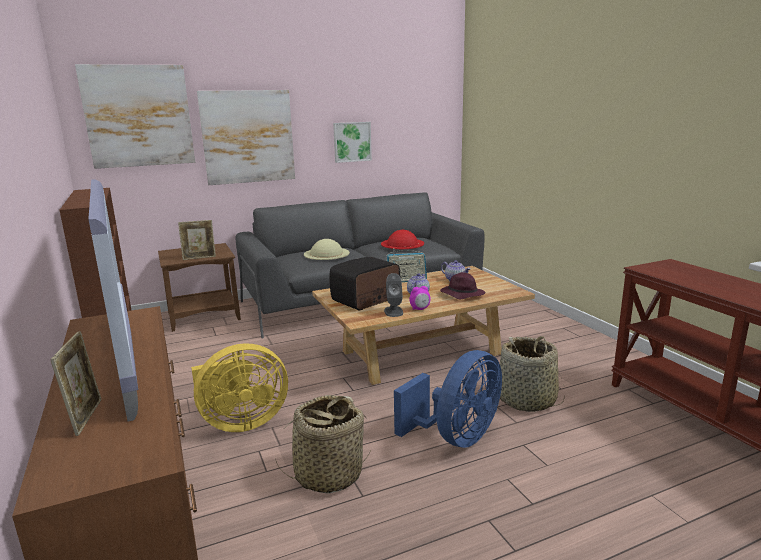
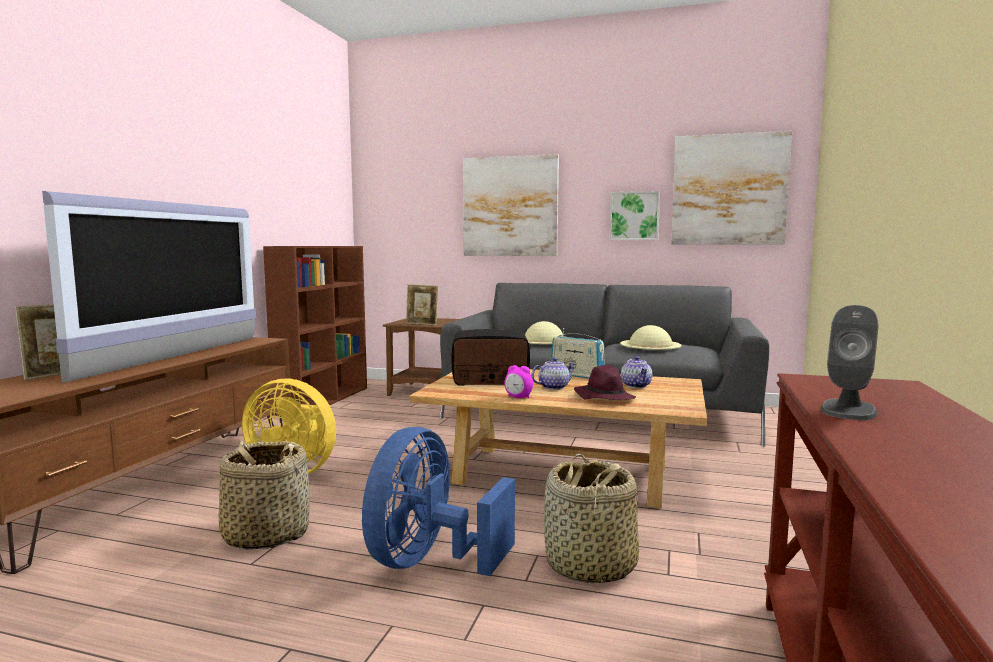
camera: 40 degrees right, 10 degrees down
picture [75,64,195,169] -> picture moved to [671,131,792,245]
red hat [381,230,424,249] -> beige hat [620,325,682,350]
grey speaker [384,273,403,317] -> grey speaker moved to [820,305,879,420]
blue fan [394,350,502,448] -> blue fan turned 120 degrees clockwise [362,427,515,576]

